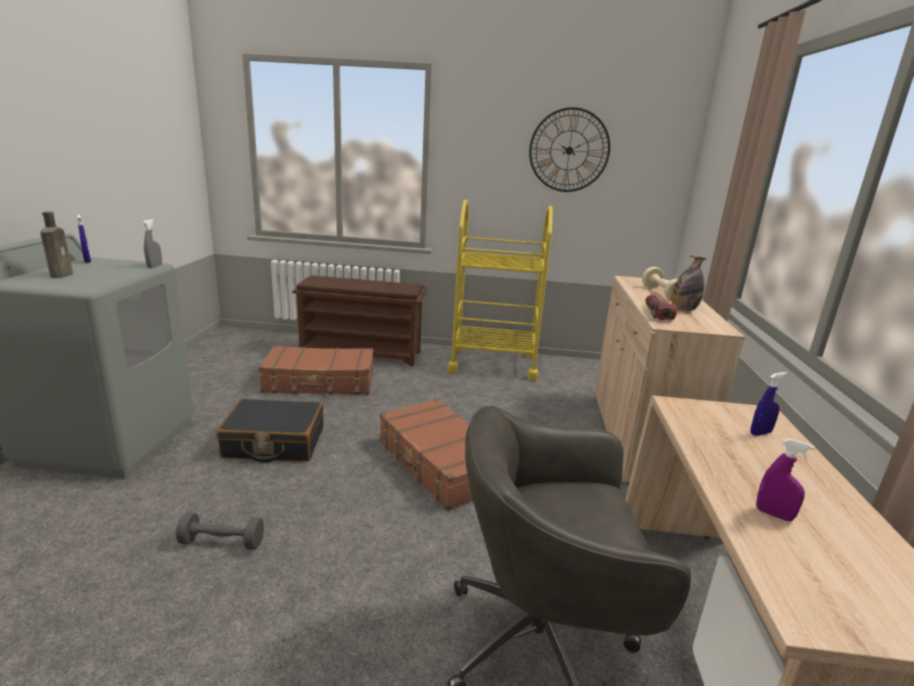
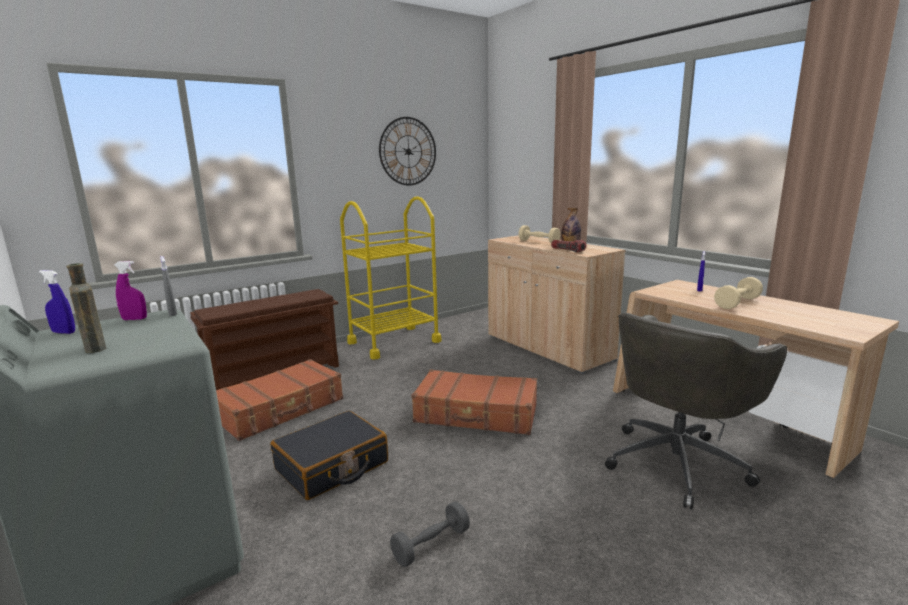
camera: 40 degrees left, 5 degrees down
purple spray bottle [756,439,815,521] -> purple spray bottle moved to [114,261,147,320]
none -> beige dumbbell [714,277,763,309]

